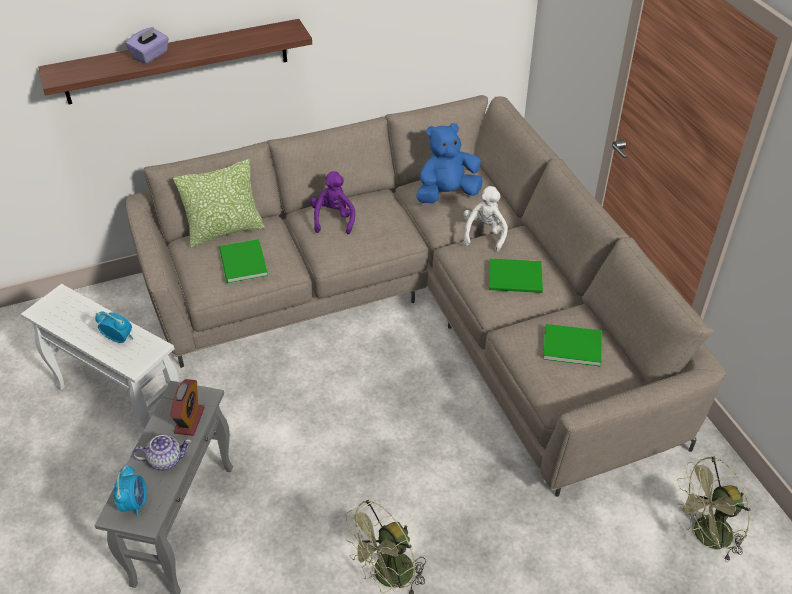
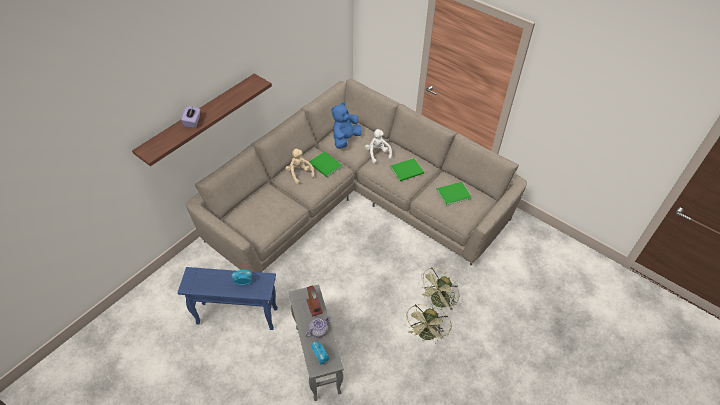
camera: 30 degrees left, 5 degrees up
white side table [21,284,179,430] -> blue side table [177,267,278,330]
pillow [173,159,265,248] -> none
green book [219,239,268,283] -> green book moved to [309,151,342,177]
purple plush toy [310,171,355,234] -> beige plush toy [285,148,314,184]
green fan [677,456,751,562] -> green fan moved to [418,267,460,311]

